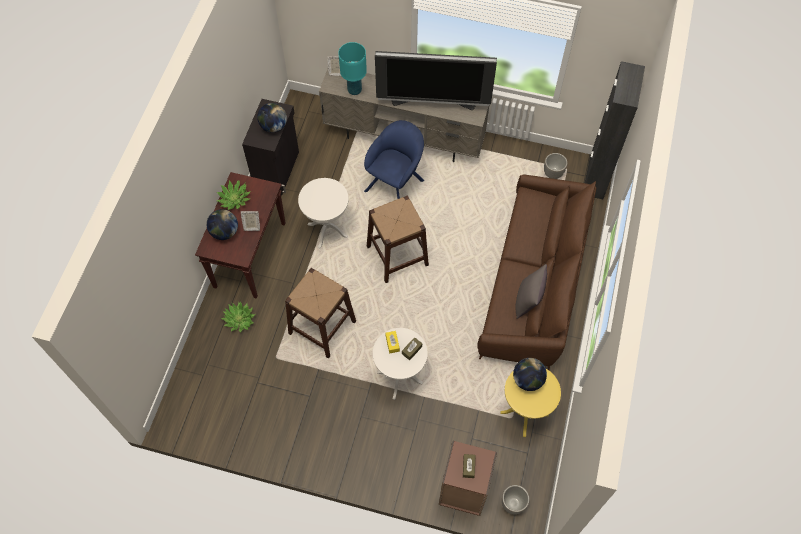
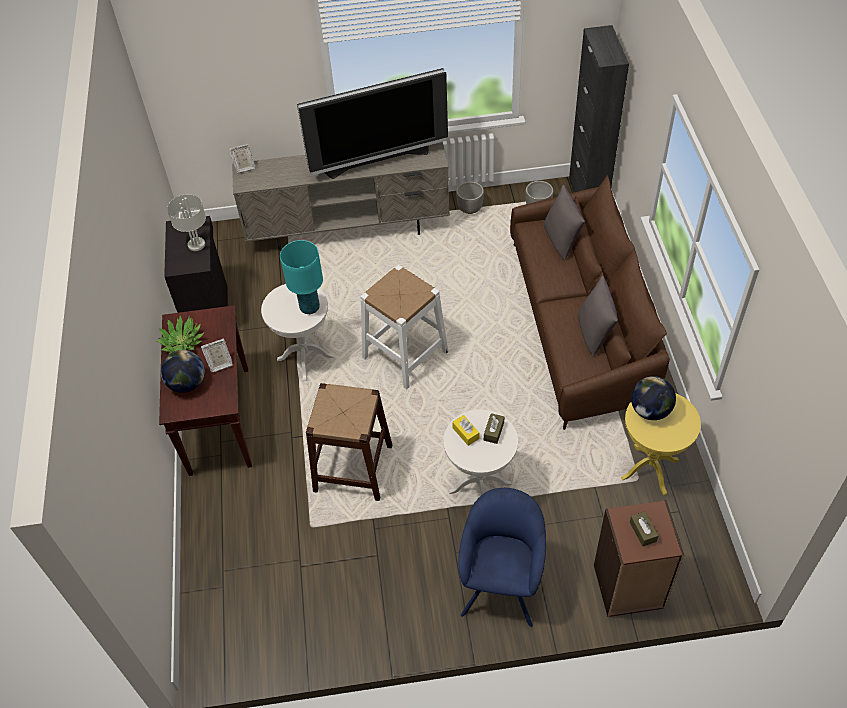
camera: 20 degrees left, 10 degrees down
potted plant [221,301,255,332] -> none
globe [257,103,287,133] -> grey table lamp [167,194,206,251]
turquoise table lamp [338,42,367,95] -> turquoise table lamp moved to [280,240,323,314]
blue armchair [364,120,424,199] -> blue armchair moved to [458,488,546,627]
brown stool [367,196,429,283] -> white stool [360,265,448,389]
planter [502,485,530,515] -> planter moved to [456,181,484,214]
none -> grey pillow [544,185,585,261]

